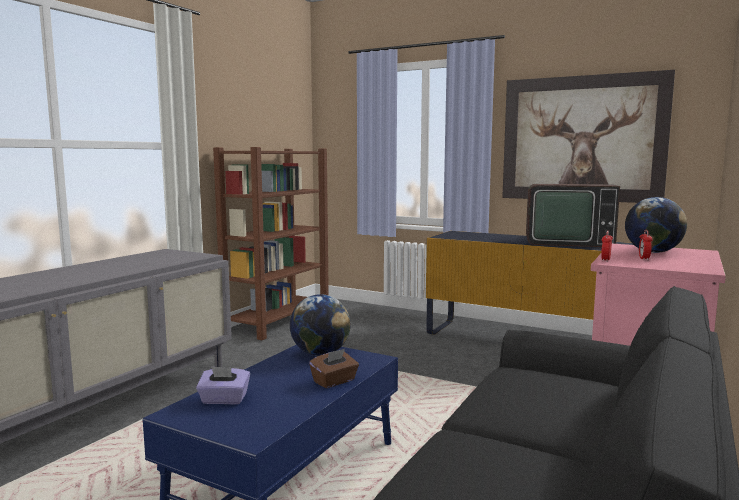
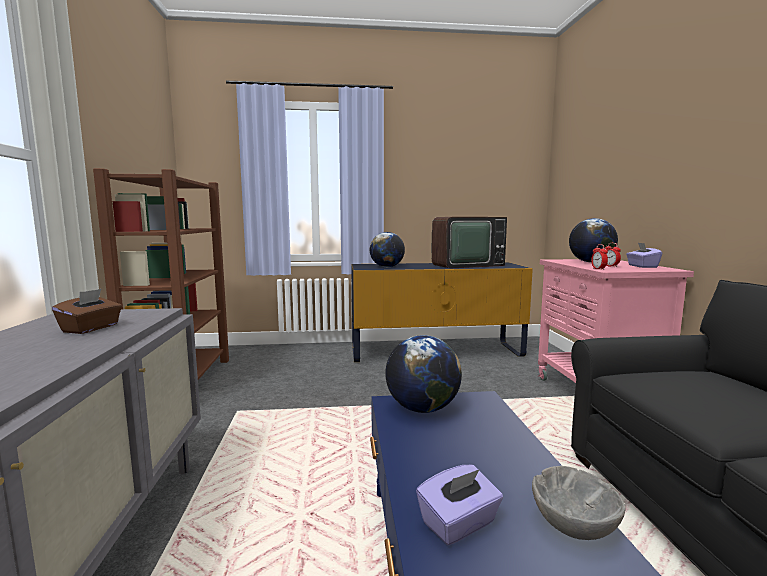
camera: 35 degrees left, 0 degrees up
brown tissue box [309,349,359,388] -> brown tissue box moved to [52,289,122,334]
picture [502,70,675,203] -> none
none -> globe [370,232,405,267]
none -> grey bowl [532,466,626,540]
none -> purple tissue box [626,242,662,268]

